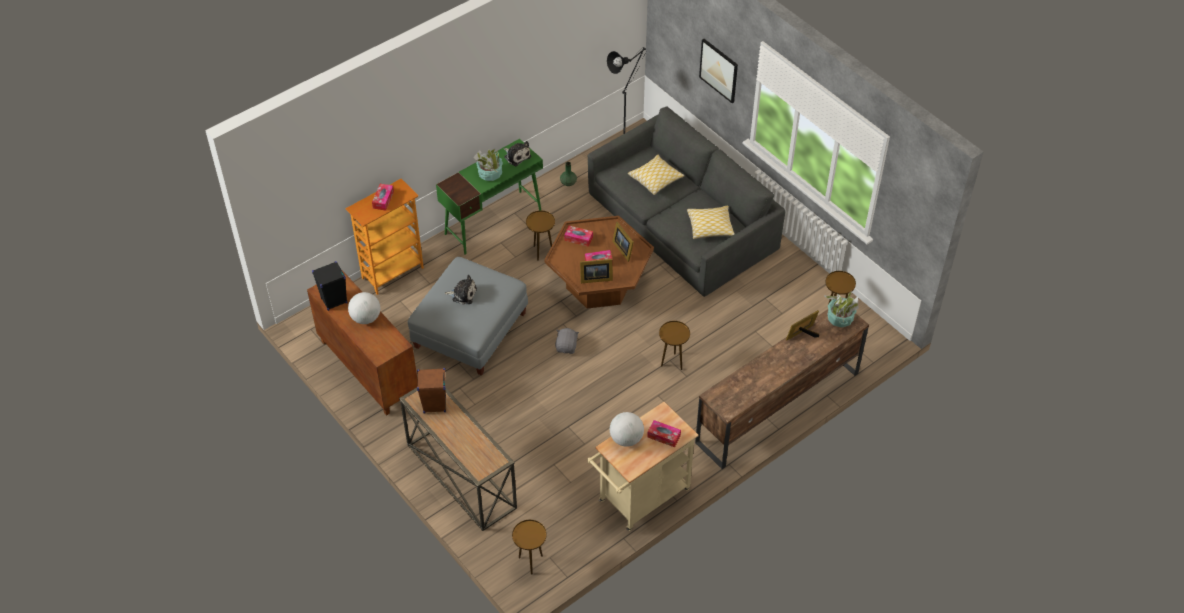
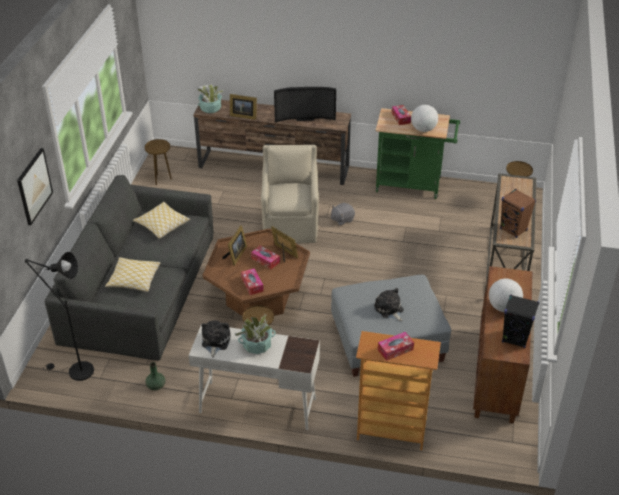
camera: 130 degrees left, 10 degrees down
green desk [436,139,543,254] -> white desk [189,326,320,430]
grey plush toy [555,328,579,354] -> grey plush toy moved to [331,203,355,226]
beige cart [587,402,699,531] -> green cart [376,108,460,199]
brown side table [659,321,690,370] -> beige armchair [261,145,319,243]
none -> television [274,87,336,122]

